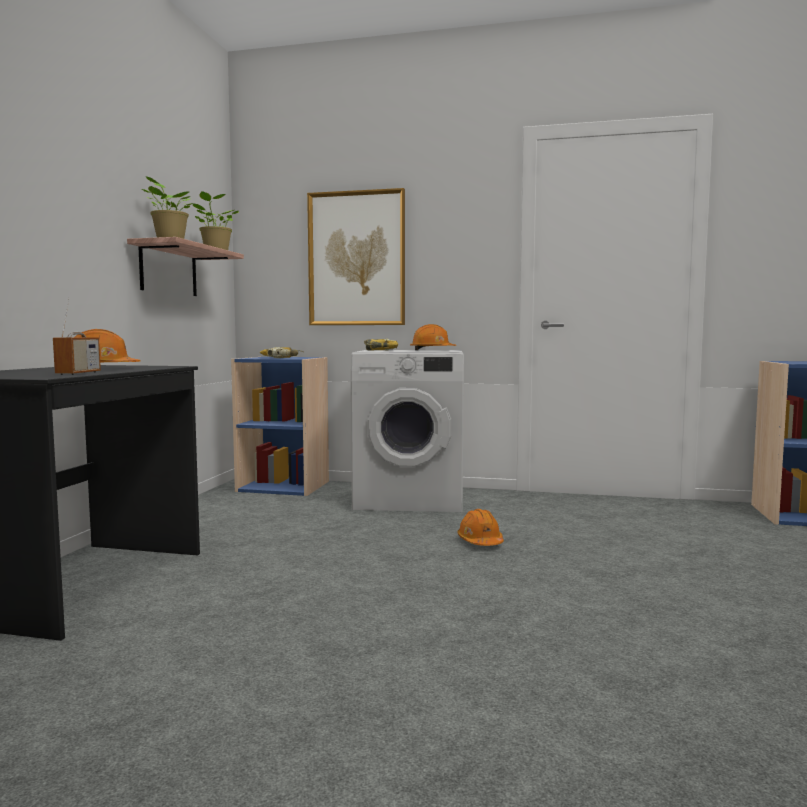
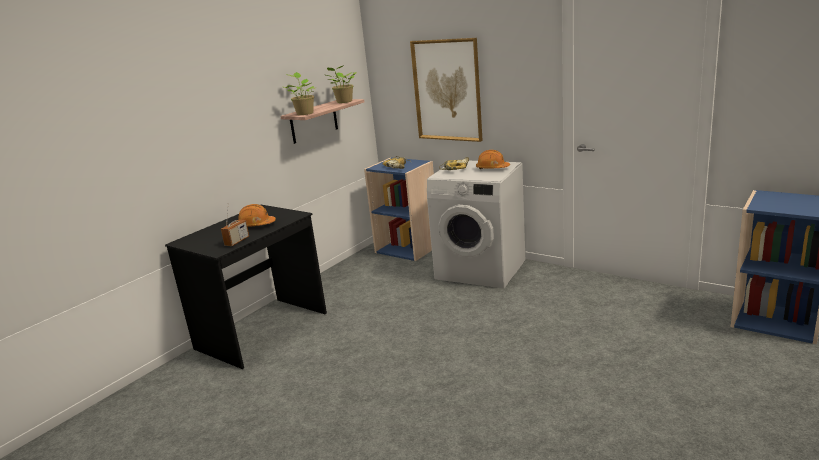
camera: 25 degrees right, 15 degrees up
orange hard hat [457,509,504,546] -> none

